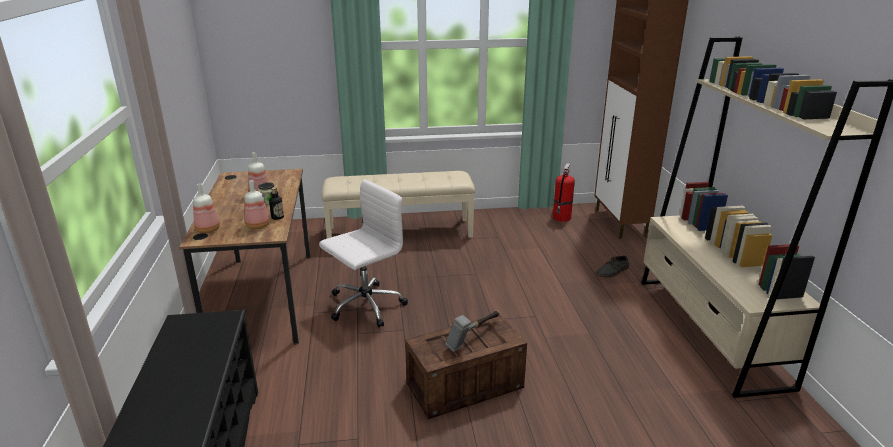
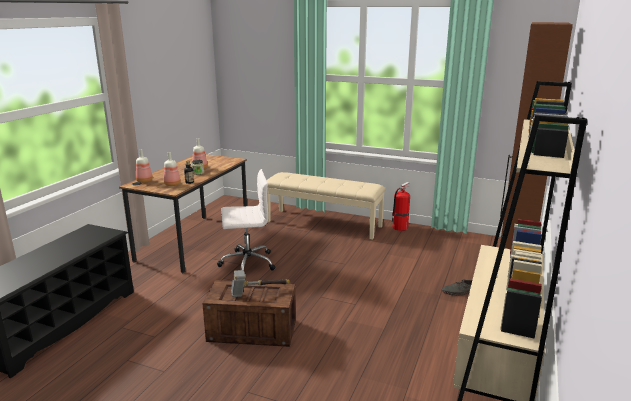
camera: 30 degrees right, 5 degrees down
fire extinguisher [553,163,575,222] -> fire extinguisher moved to [391,182,410,231]

